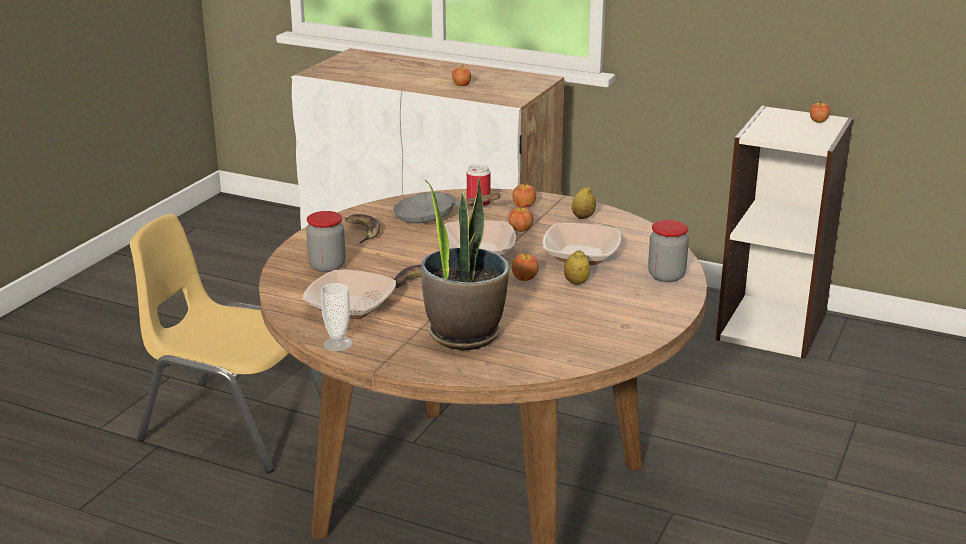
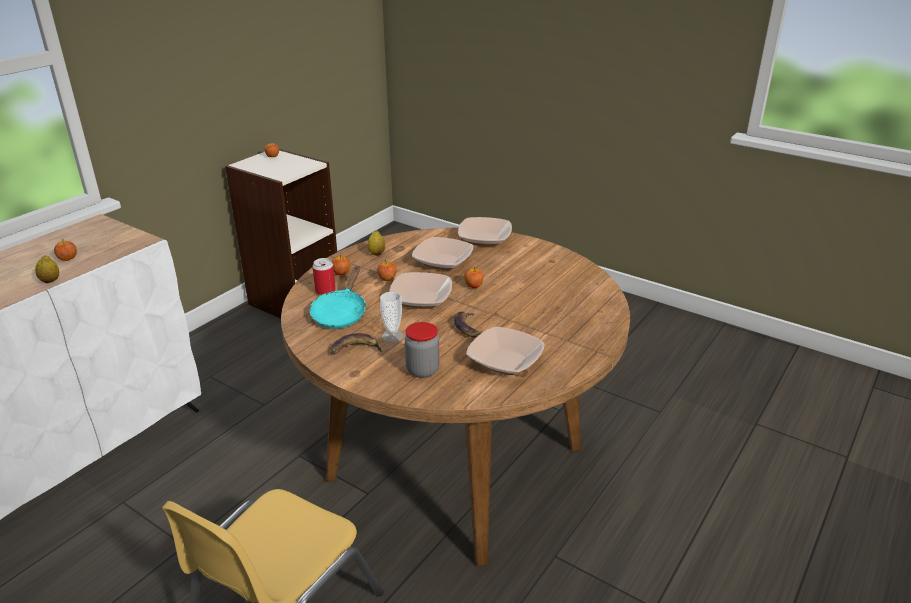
camera: 80 degrees left, 5 degrees up
cup [321,283,353,351] -> cup moved to [380,292,404,342]
grey frying pan [393,192,502,223] -> turquoise frying pan [310,266,365,329]
potted plant [421,178,509,351] -> none
lemon [564,250,590,285] -> lemon moved to [35,255,59,283]
jar [648,220,689,282] -> bowl [458,217,512,247]

